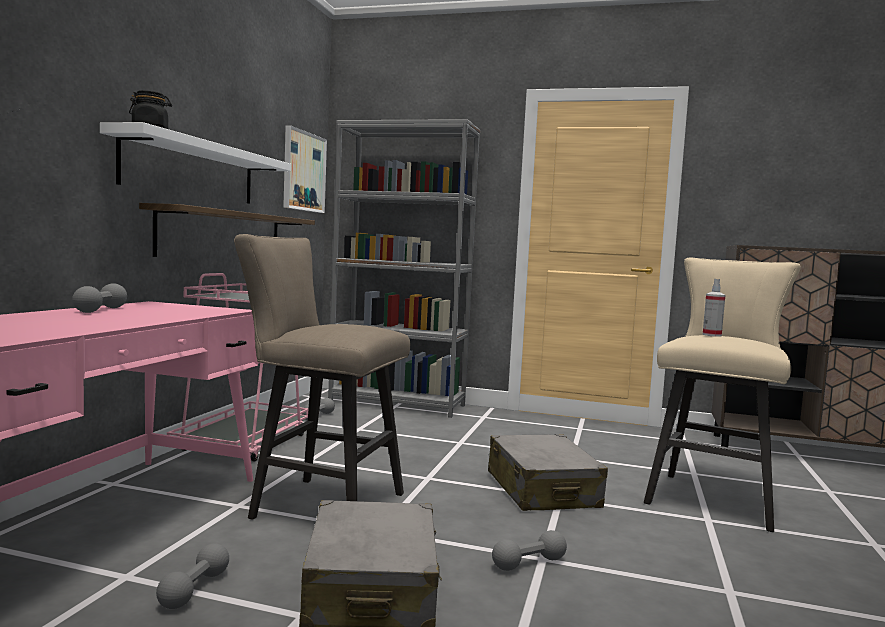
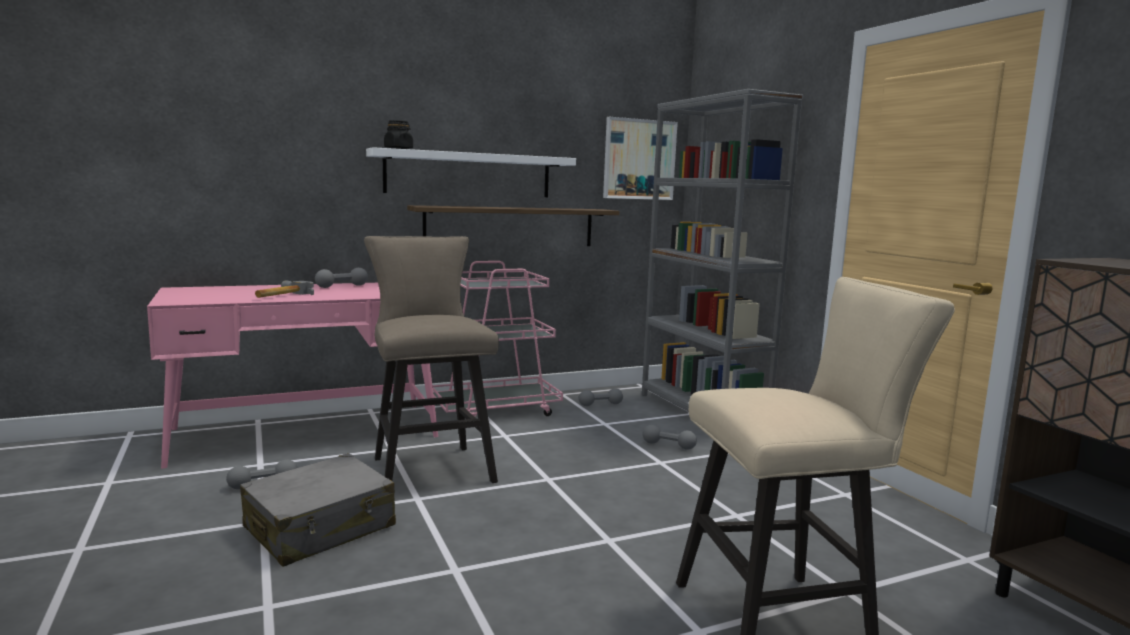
camera: 50 degrees right, 5 degrees up
grey suitcase [488,434,608,511] -> none
grey dumbbell [492,530,567,571] -> grey dumbbell moved to [643,425,697,450]
spray bottle [703,279,725,337] -> none
none -> hammer [255,280,314,298]

